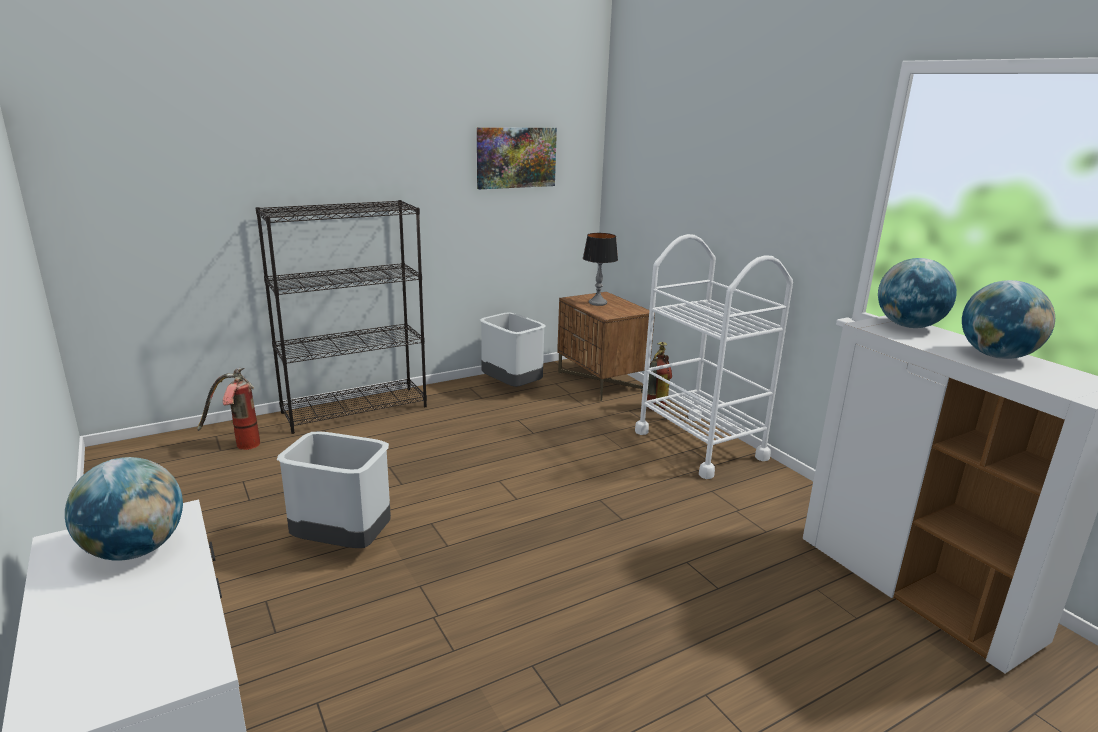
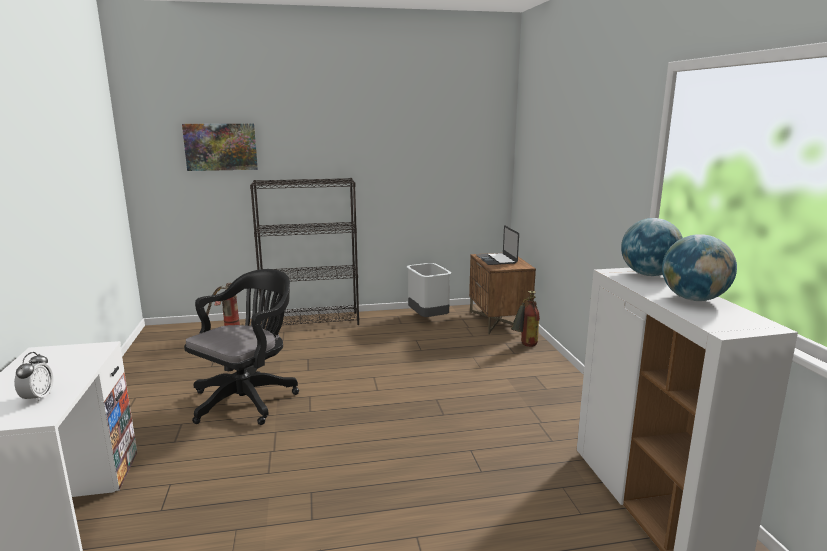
camera: 20 degrees right, 5 degrees down
globe [65,457,183,561] -> none
grey trash can [277,431,391,548] -> black office chair [184,269,299,425]
picture [477,127,557,189] -> picture moved to [182,123,258,171]
table lamp [583,233,618,306] -> laptop [476,225,519,265]
white cart [635,234,793,479] -> none
none -> alarm clock [14,352,54,403]

